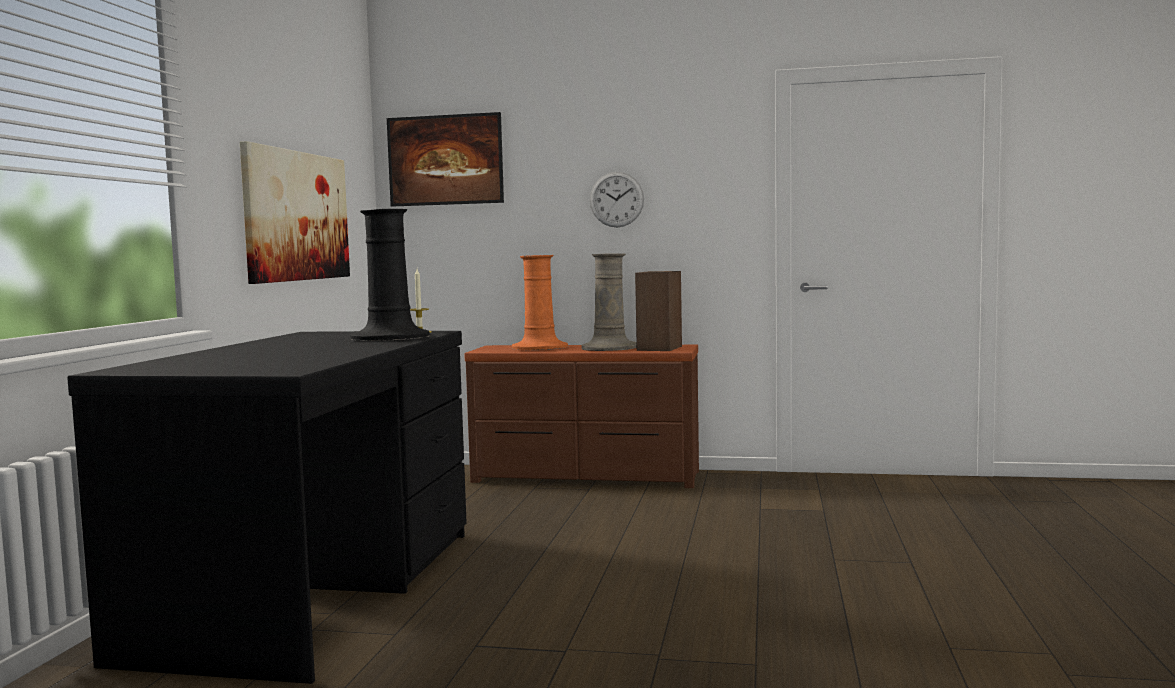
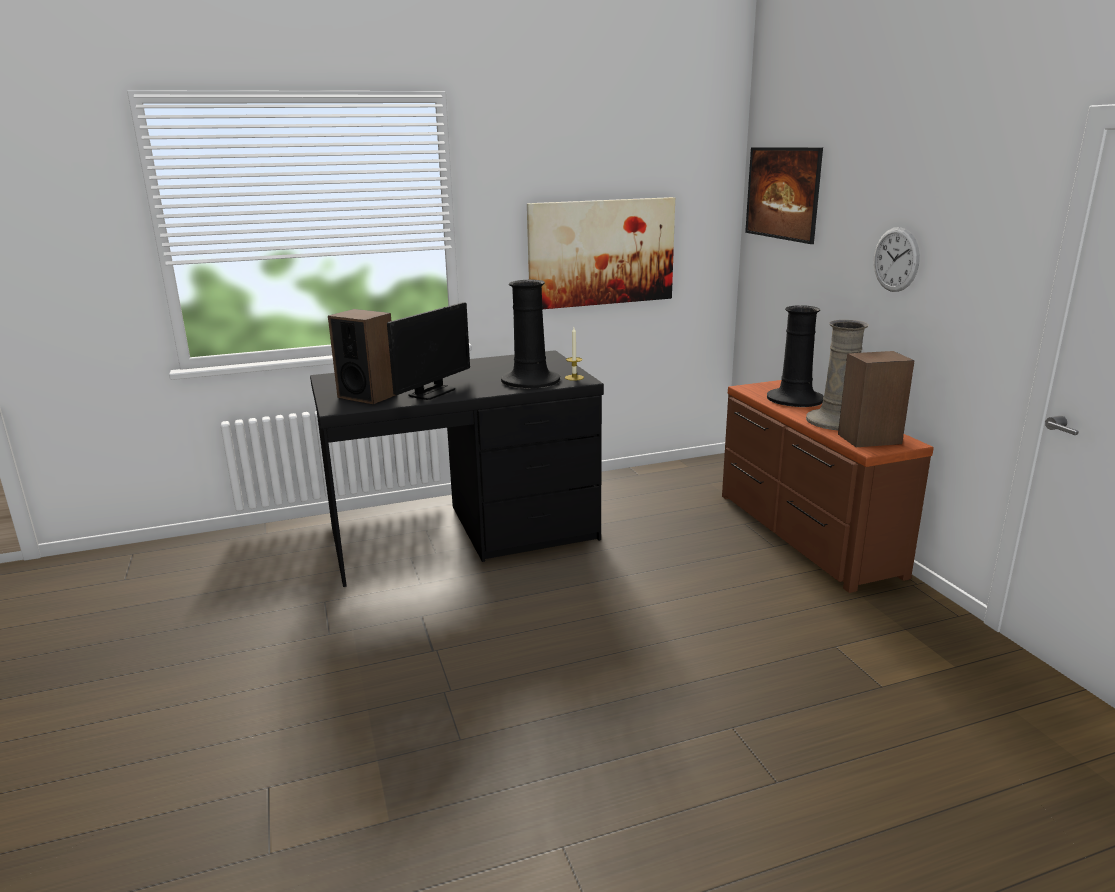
camera: 60 degrees right, 15 degrees up
orange vase [512,255,568,350] -> black vase [767,305,823,407]
none -> speaker [328,309,396,404]
none -> monitor [387,302,470,400]

